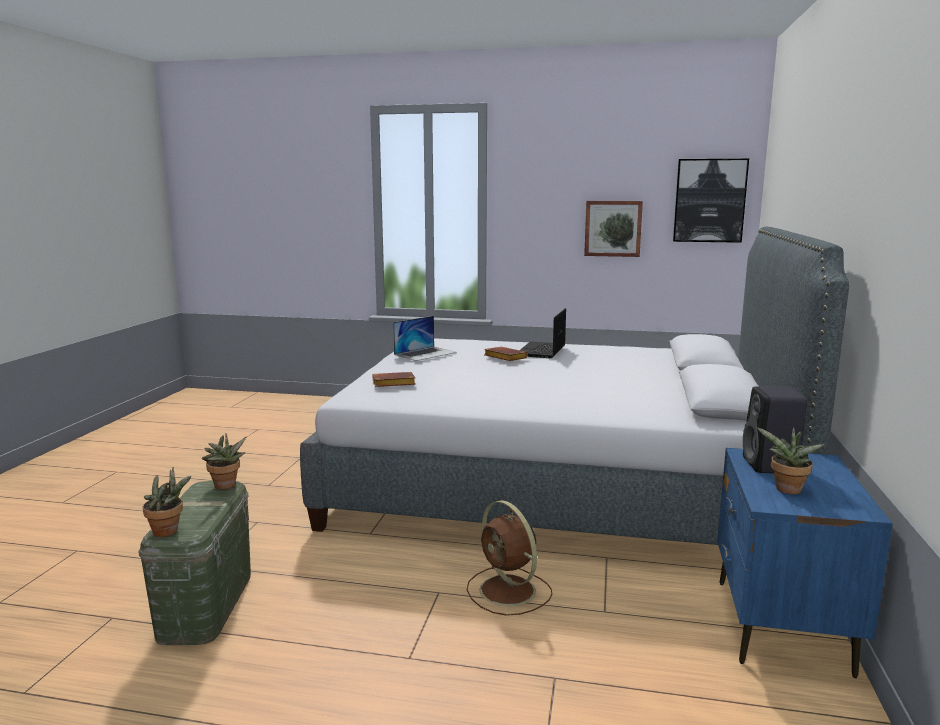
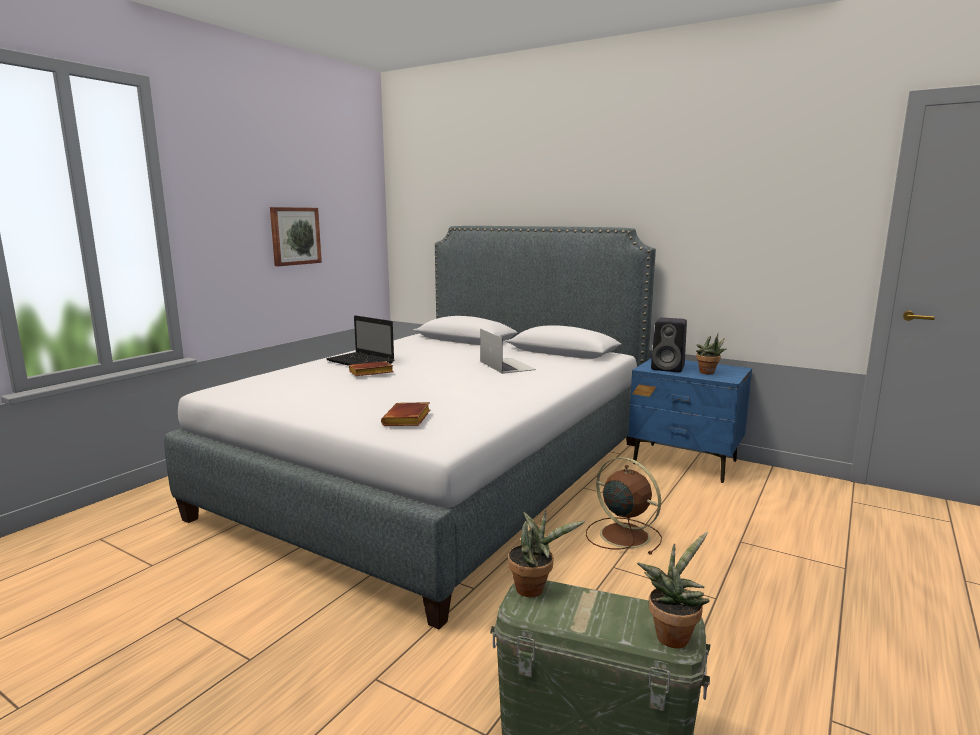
camera: 70 degrees left, 0 degrees up
laptop [393,316,457,361] -> laptop moved to [480,329,536,374]
brown fan [467,500,552,616] -> brown fan turned 120 degrees counterclockwise [586,457,662,555]
picture [673,159,749,243] -> none

